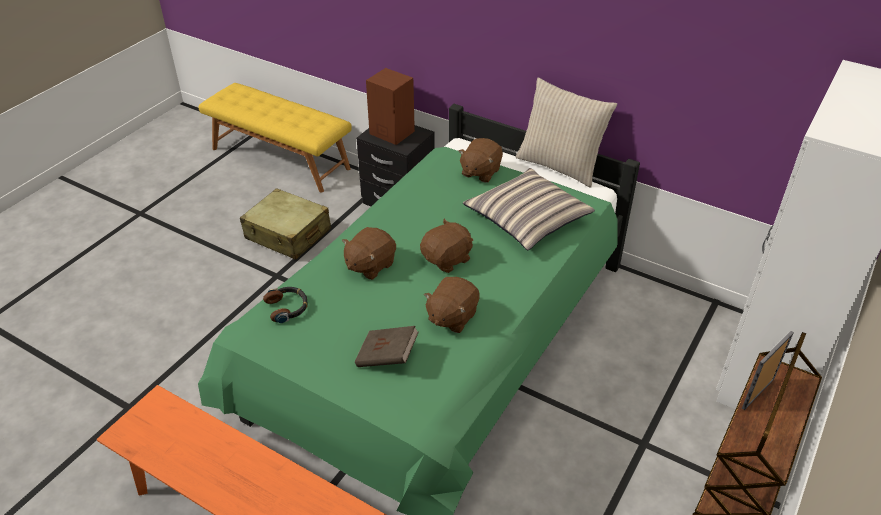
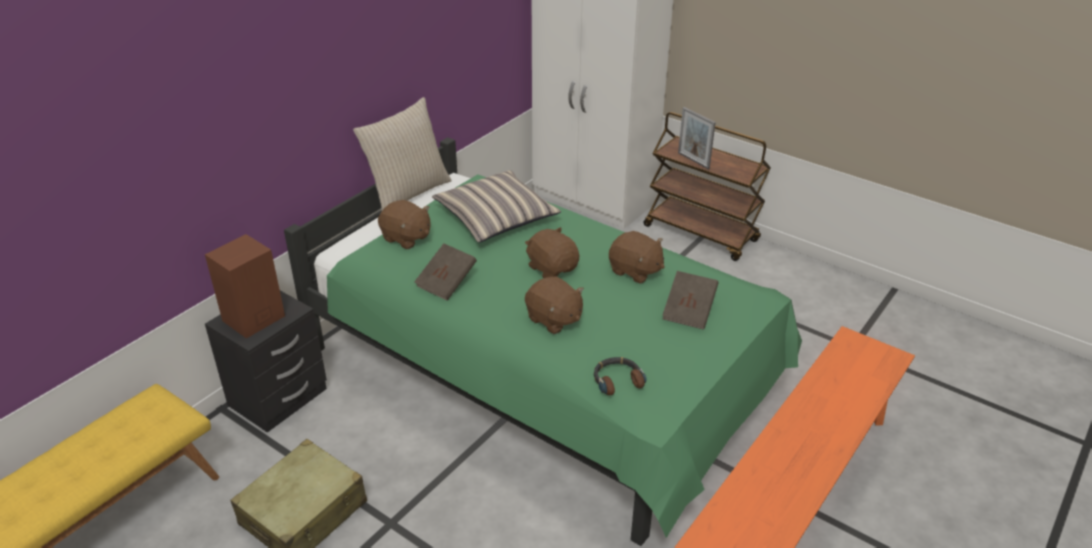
camera: 85 degrees left, 5 degrees down
none -> brown book [414,243,477,301]

